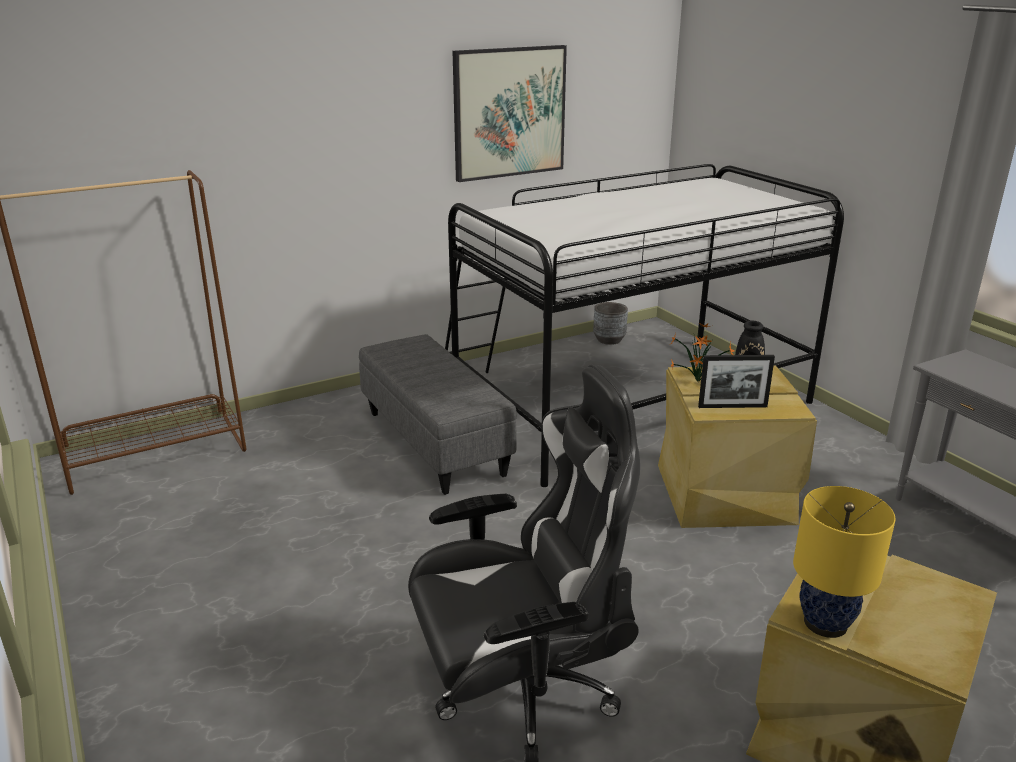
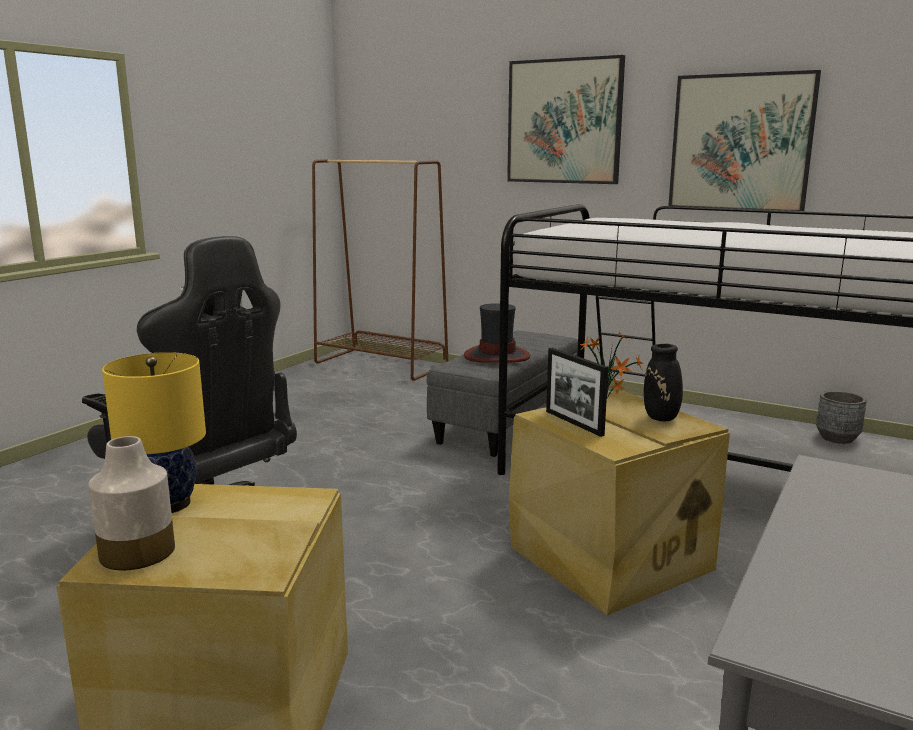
camera: 60 degrees right, 10 degrees down
none -> beige vase [88,436,175,570]
none -> hat [464,303,530,363]
none -> picture [507,55,625,184]

